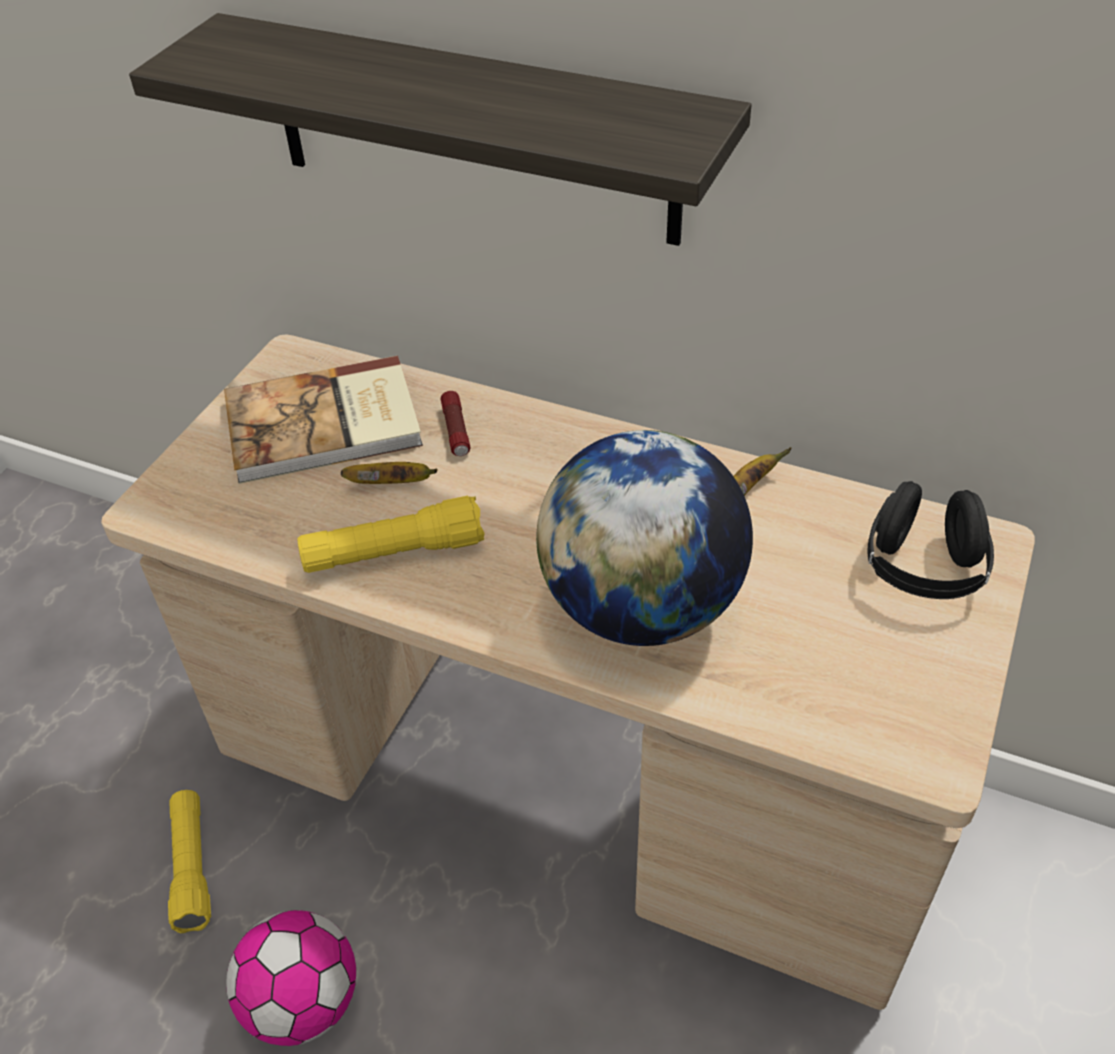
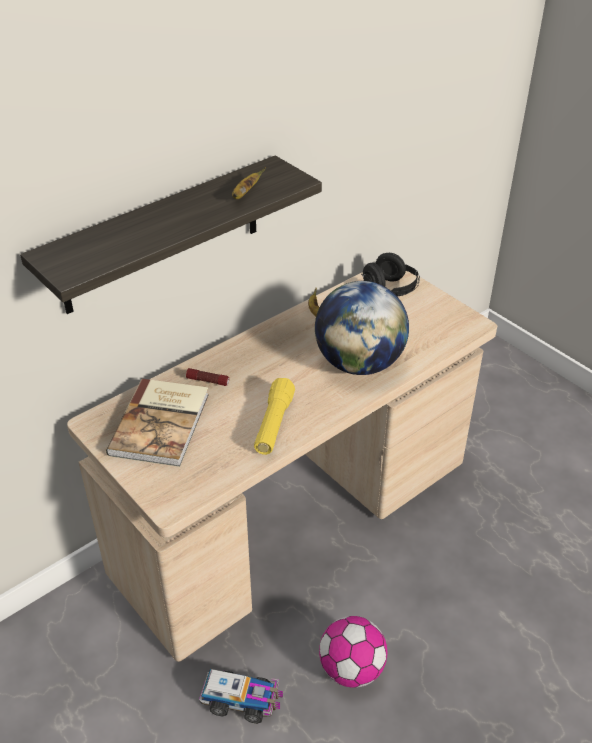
camera: 65 degrees left, 5 degrees down
yellow flashlight [168,790,211,934] -> toy truck [199,669,283,724]
banana [341,462,438,484] -> banana moved to [232,167,266,199]

